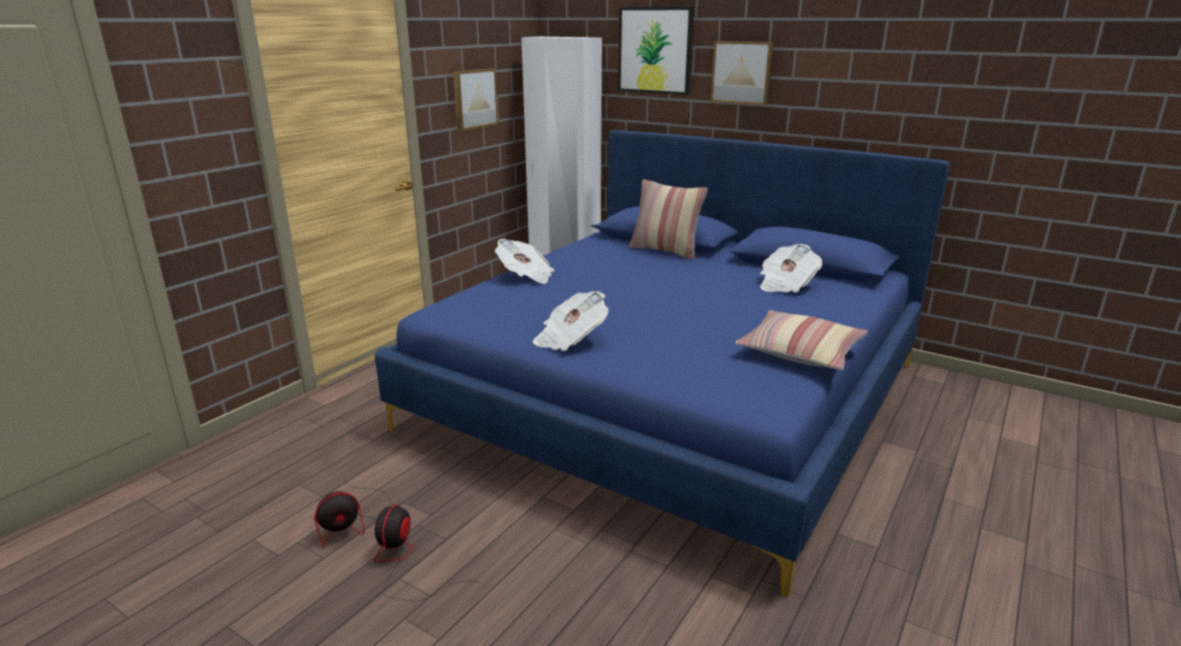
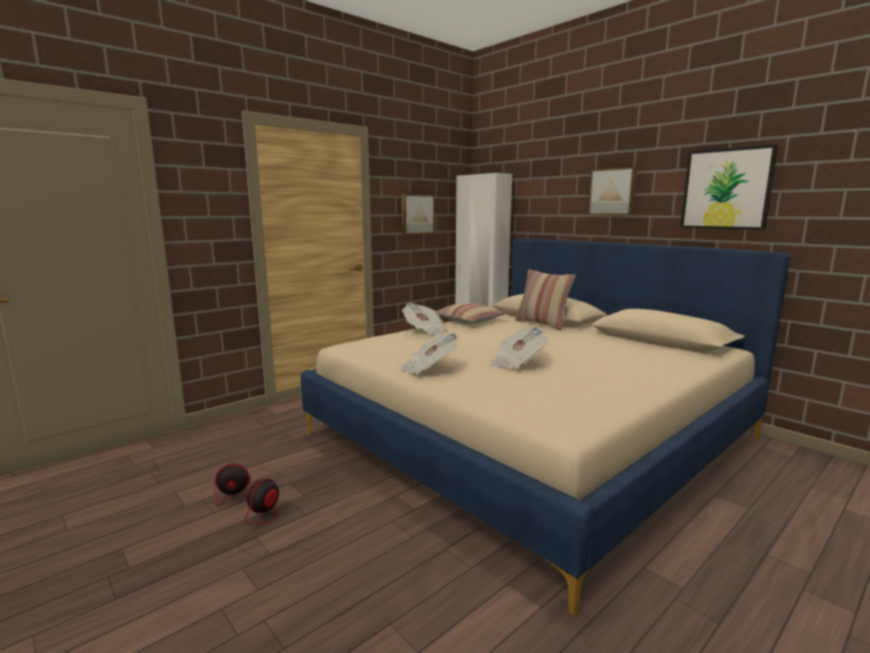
camera: 15 degrees right, 10 degrees down
blue bed [375,130,950,597] -> beige bed [301,239,790,616]
picture [618,7,694,95] -> picture moved to [681,144,778,230]
pillow [735,310,868,370] -> pillow moved to [436,303,507,324]
newspaper [760,244,822,292] -> newspaper moved to [489,327,549,368]

